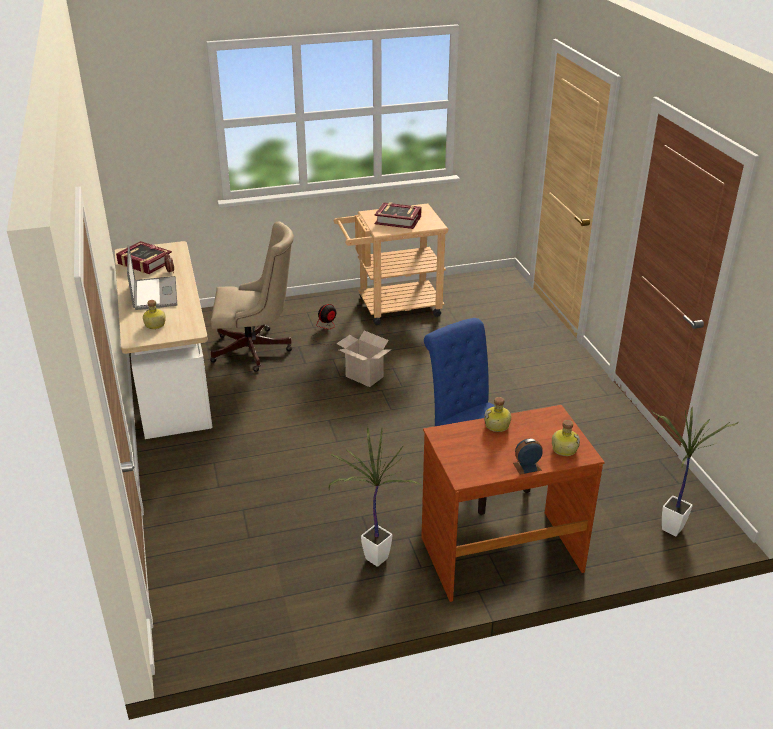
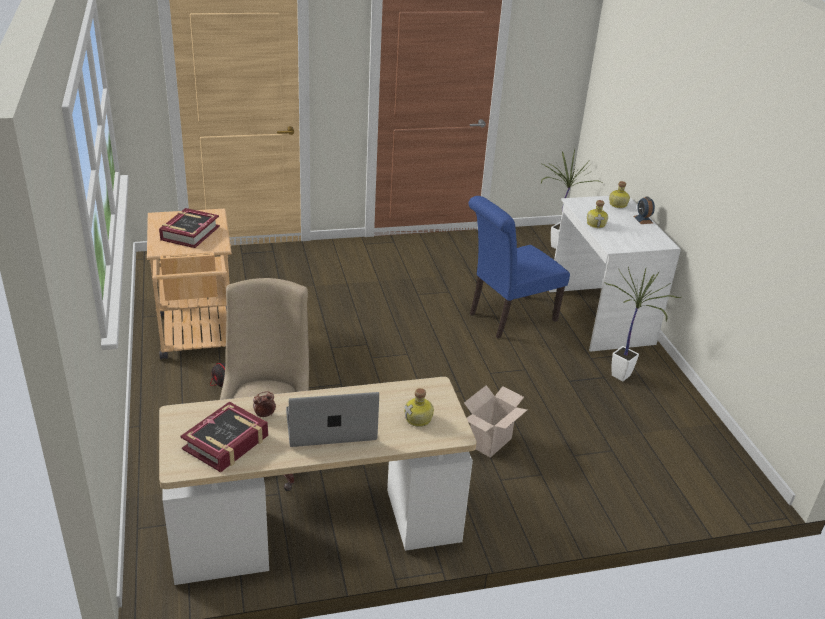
camera: 90 degrees left, 0 degrees up
cardboard box [336,331,392,387] -> cardboard box moved to [464,385,527,458]
brown desk [421,405,605,602] -> white desk [549,196,681,352]

